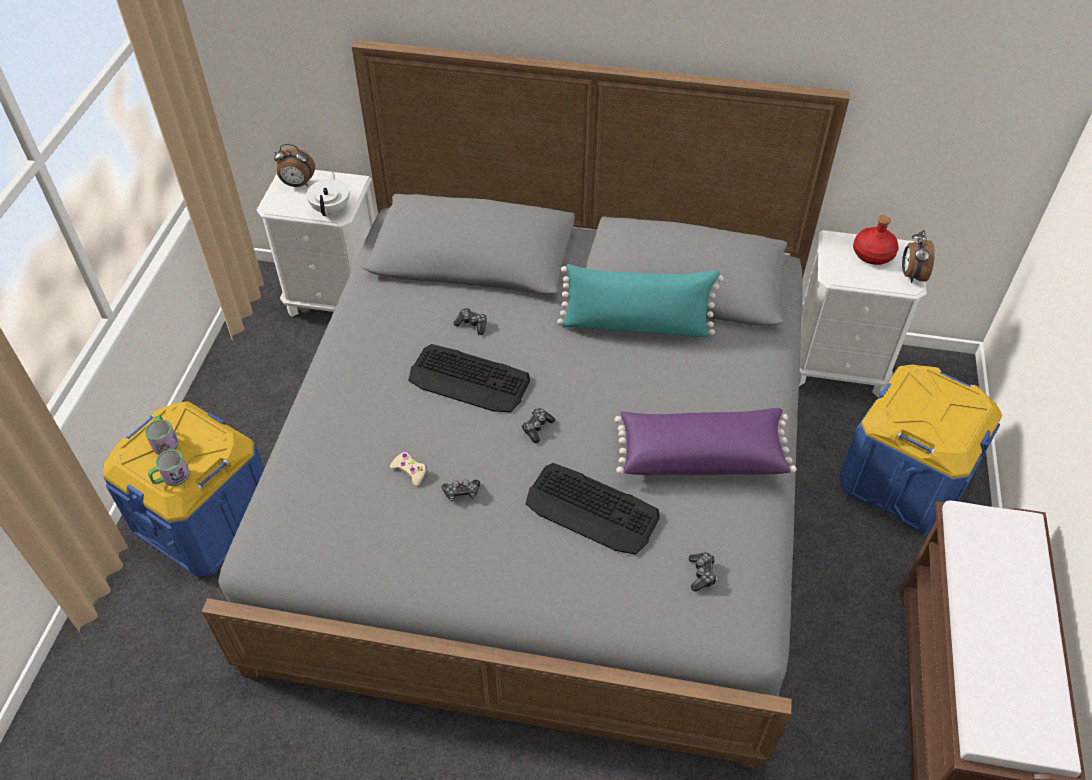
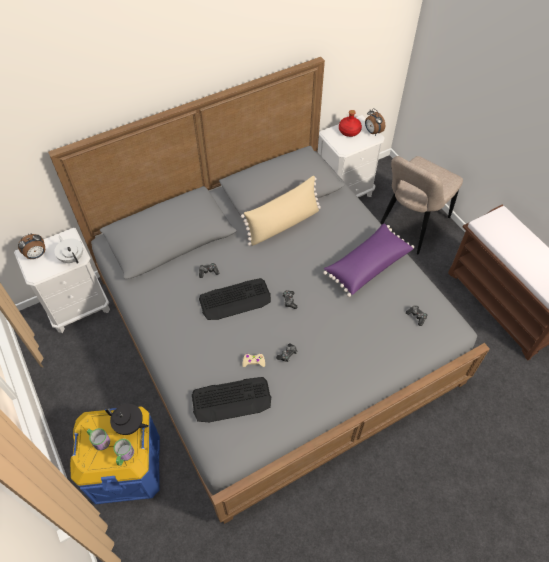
camera: 40 degrees left, 5 degrees up
keyboard [525,463,660,555] -> keyboard moved to [192,377,271,423]
turquoise pillow [557,264,724,338] -> beige pillow [241,176,321,246]
blue storage box [840,365,1002,535] -> beige chair [380,156,463,254]
none -> black teapot [105,404,149,435]

